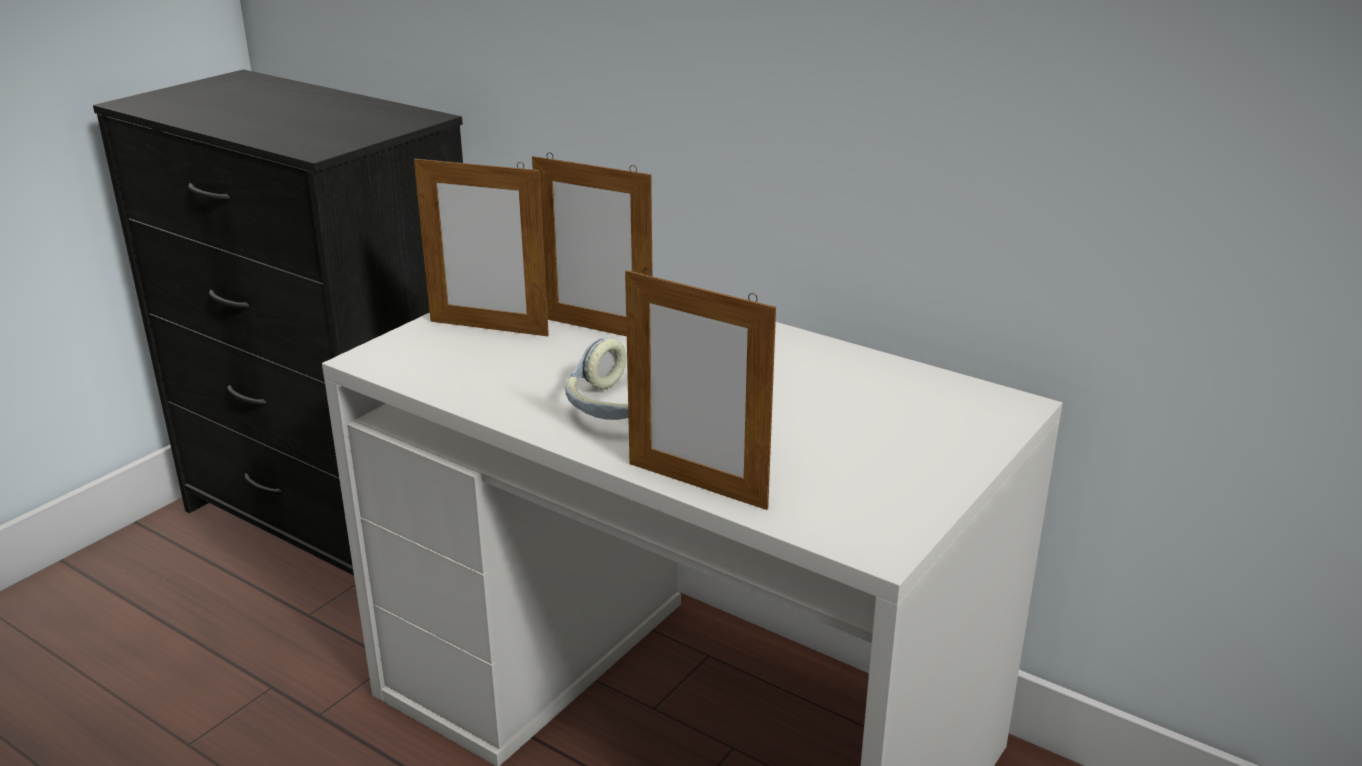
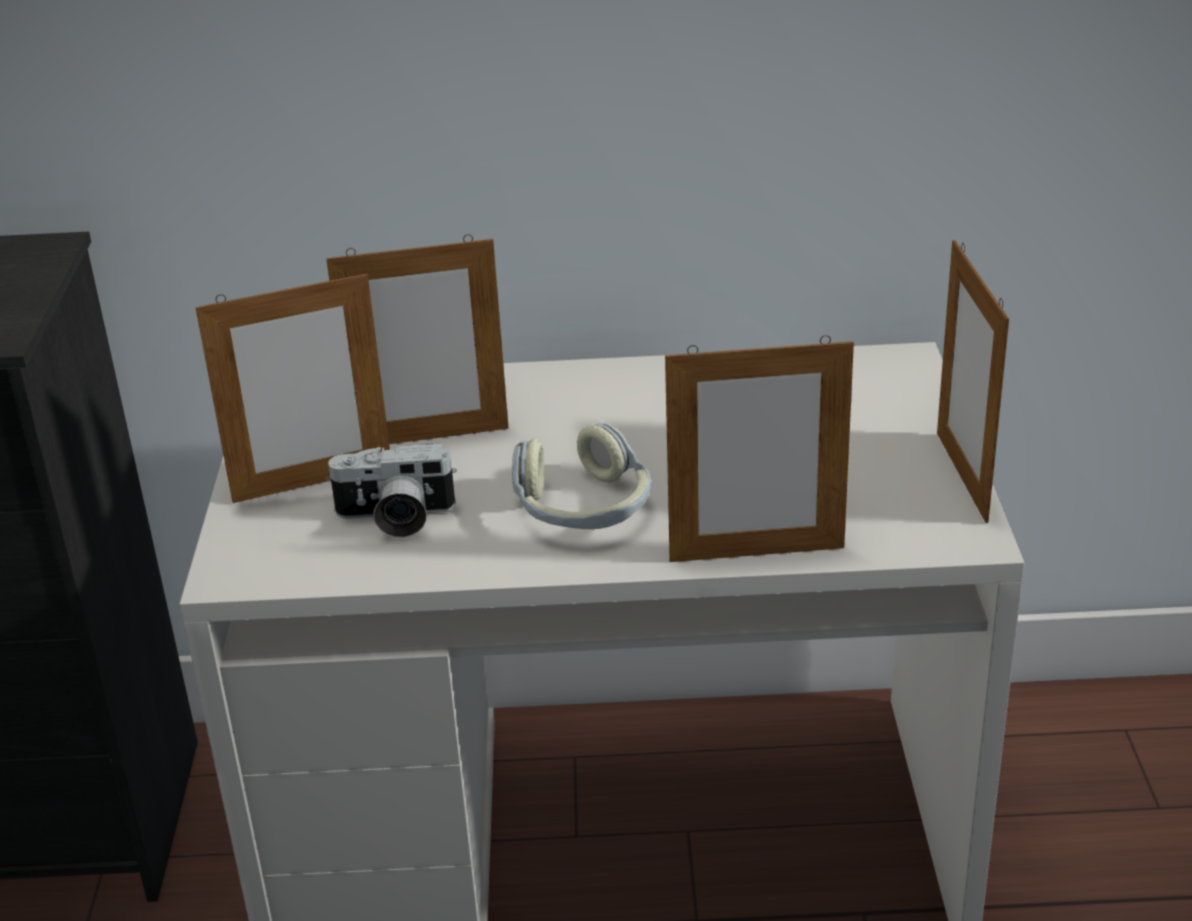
camera: 35 degrees left, 5 degrees up
none -> camera [326,443,457,537]
none -> picture frame [937,240,1009,523]

